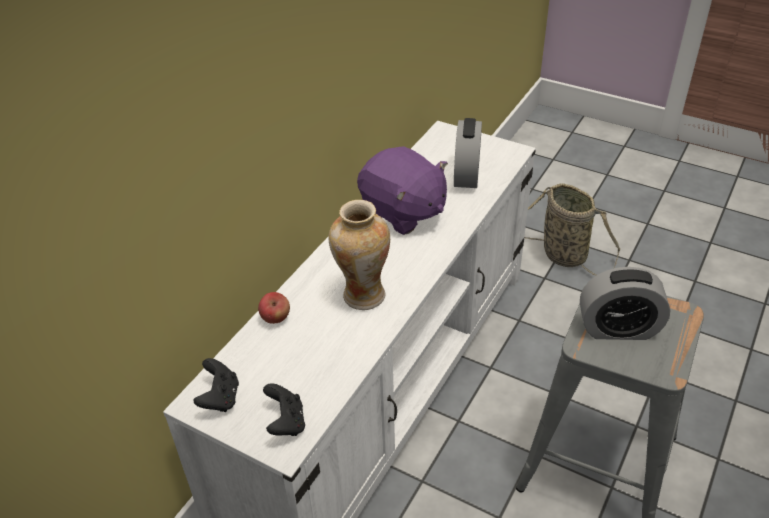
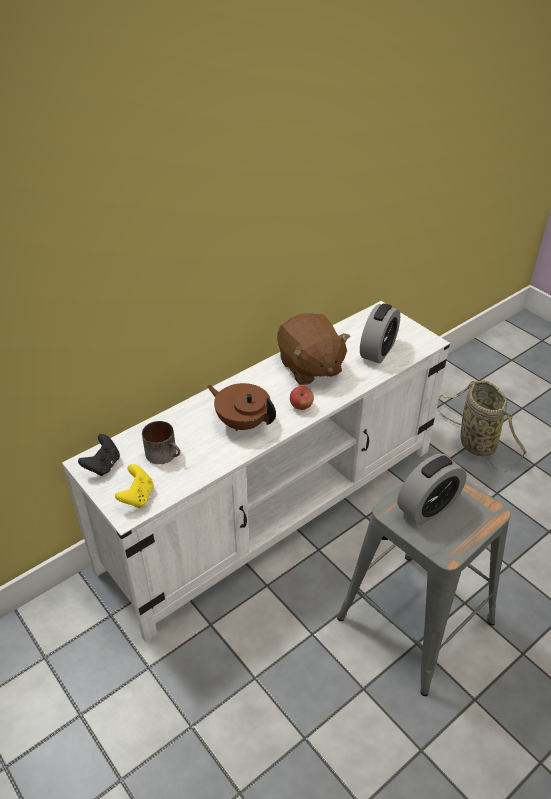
camera: 20 degrees right, 0 degrees up
apple [258,292,290,324] -> apple moved to [290,386,314,410]
black game controller [263,383,305,436] -> yellow game controller [115,464,154,508]
vase [329,200,390,310] -> brown teapot [207,383,276,431]
purple plush toy [357,146,448,235] -> brown plush toy [277,313,350,385]
alarm clock [580,267,670,340] -> alarm clock turned 60 degrees counterclockwise [397,453,467,525]
none -> mug [142,421,180,464]

